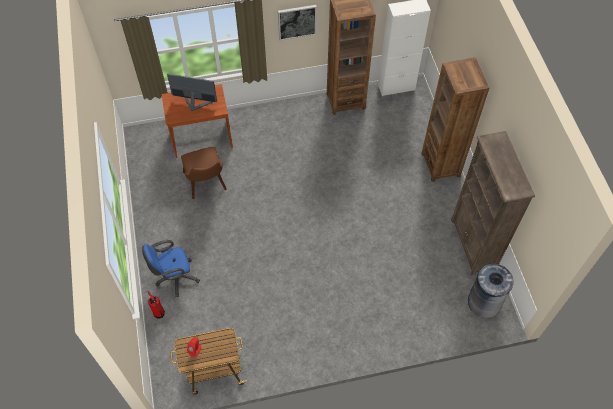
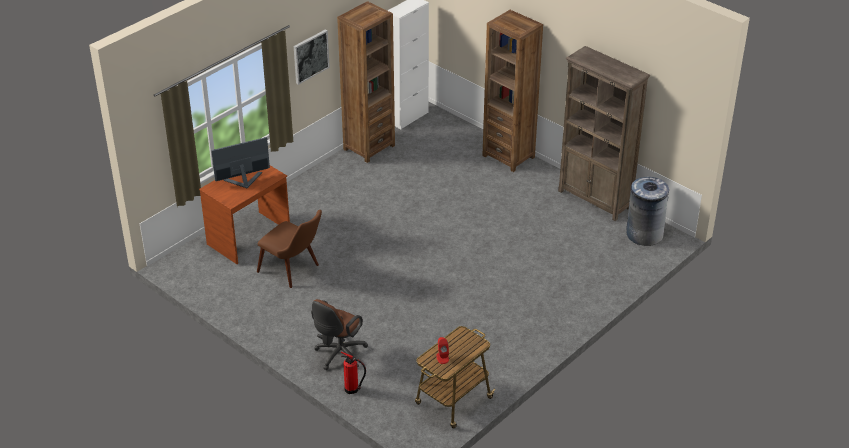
camera: 35 degrees left, 20 degrees down
blue office chair [142,240,200,297] -> brown office chair [311,299,368,370]

